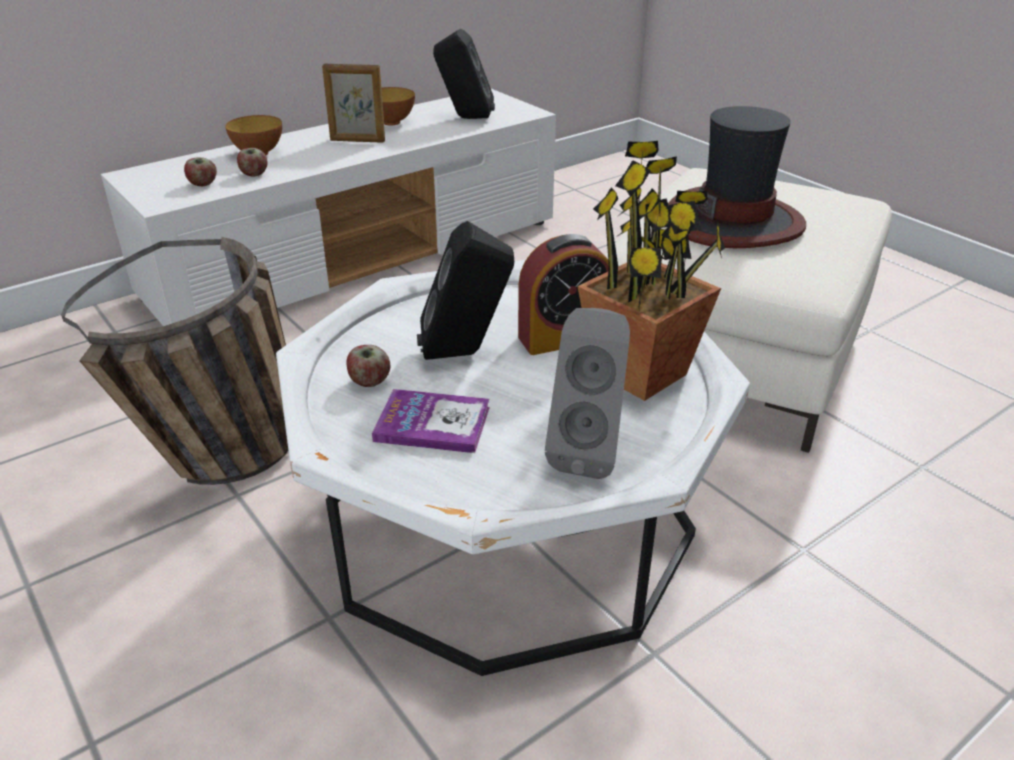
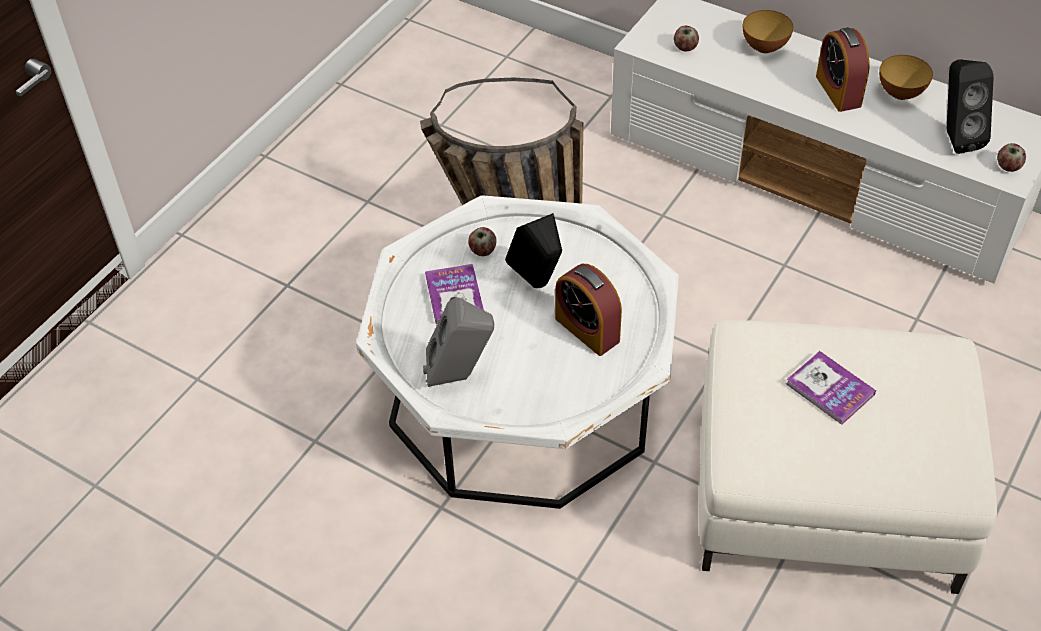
camera: 70 degrees right, 15 degrees up
apple [237,148,268,177] -> apple moved to [997,143,1026,172]
picture frame [322,63,385,143] -> alarm clock [816,27,869,112]
potted plant [577,141,725,401] -> none
hat [668,106,806,248] -> book [786,351,876,425]

